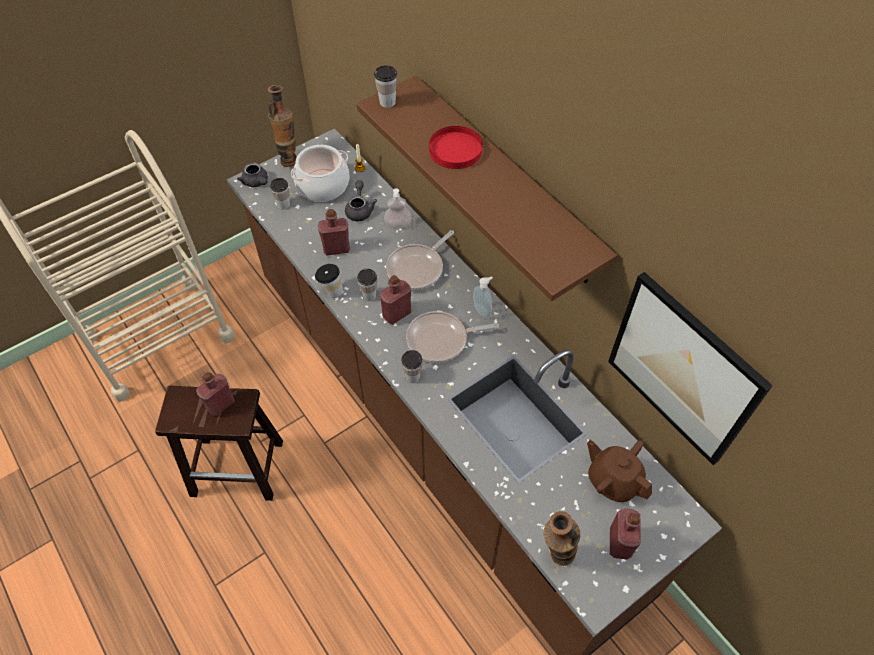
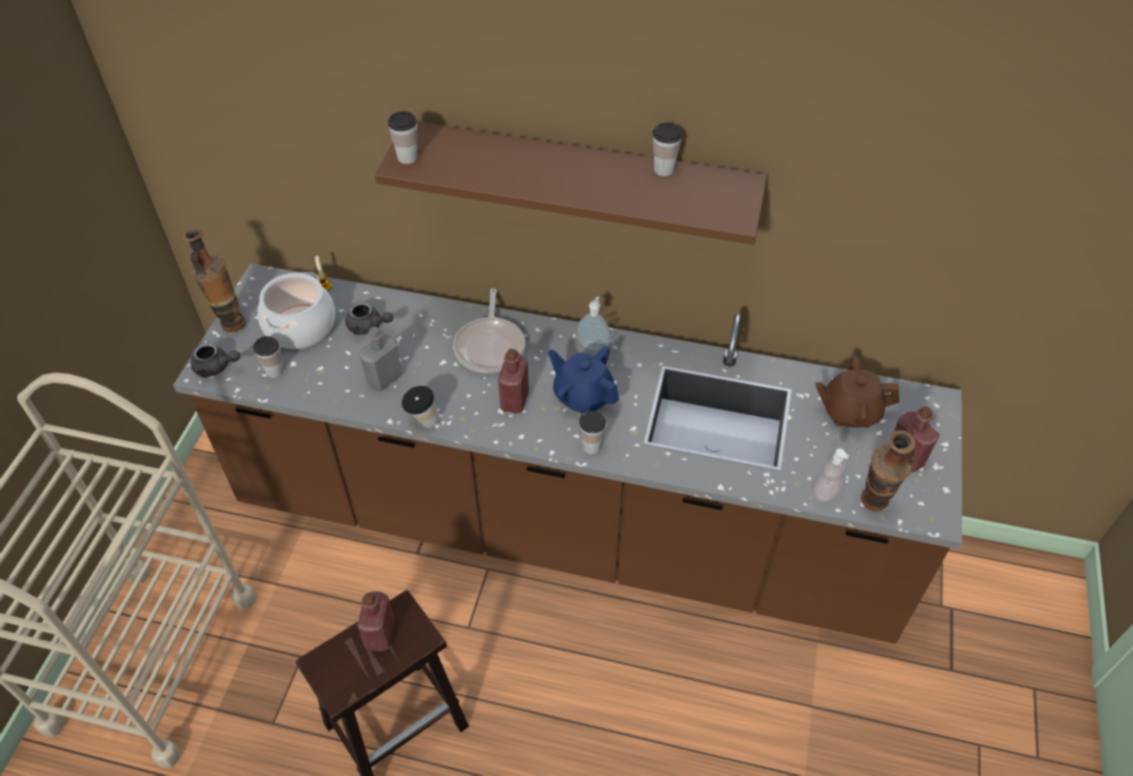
camera: 40 degrees left, 5 degrees down
red bottle [318,209,350,256] -> grey bottle [359,327,402,391]
grey teapot [345,180,377,221] -> grey teapot turned 150 degrees clockwise [345,301,393,335]
cup [357,268,377,301] -> cup moved to [653,123,682,176]
soap dispenser [384,188,411,228] -> soap dispenser moved to [812,448,848,502]
frying pan [406,311,499,363] -> blue teapot [548,346,619,415]
red plate [429,126,483,169] -> none
picture [608,272,773,465] -> none

